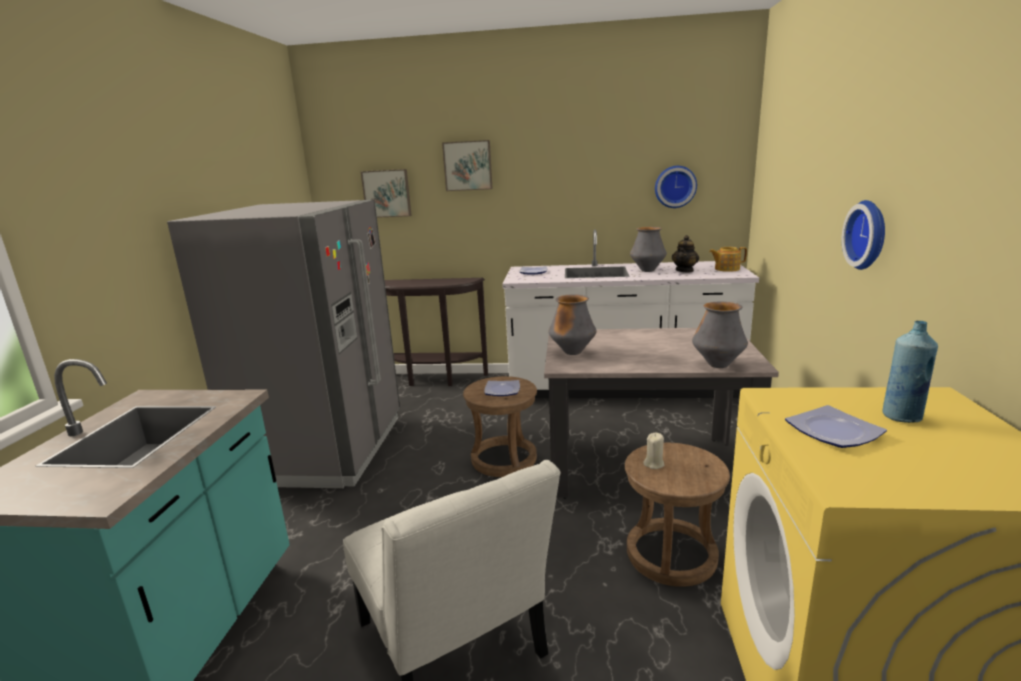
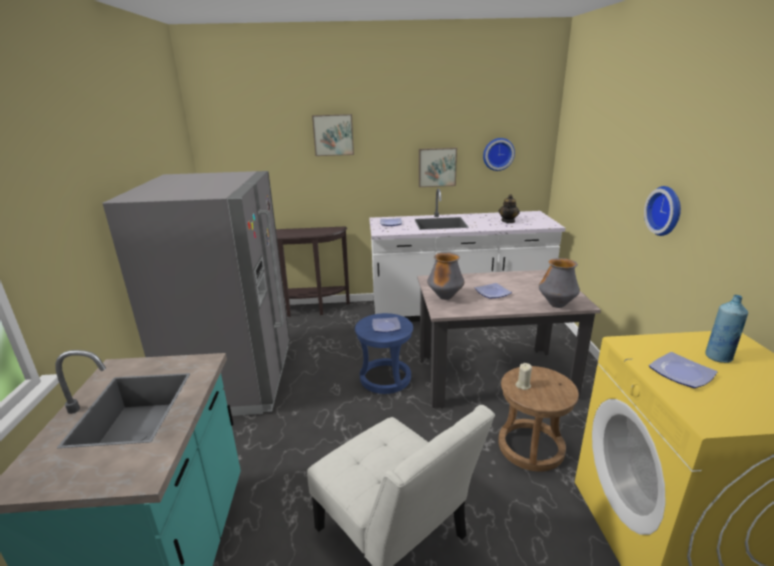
camera: 10 degrees left, 5 degrees up
picture [361,169,412,218] -> picture moved to [419,148,457,187]
brown stool [463,376,537,477] -> blue stool [355,313,413,394]
vase [630,227,667,272] -> none
teapot [709,247,747,272] -> none
none -> plate [475,283,512,298]

